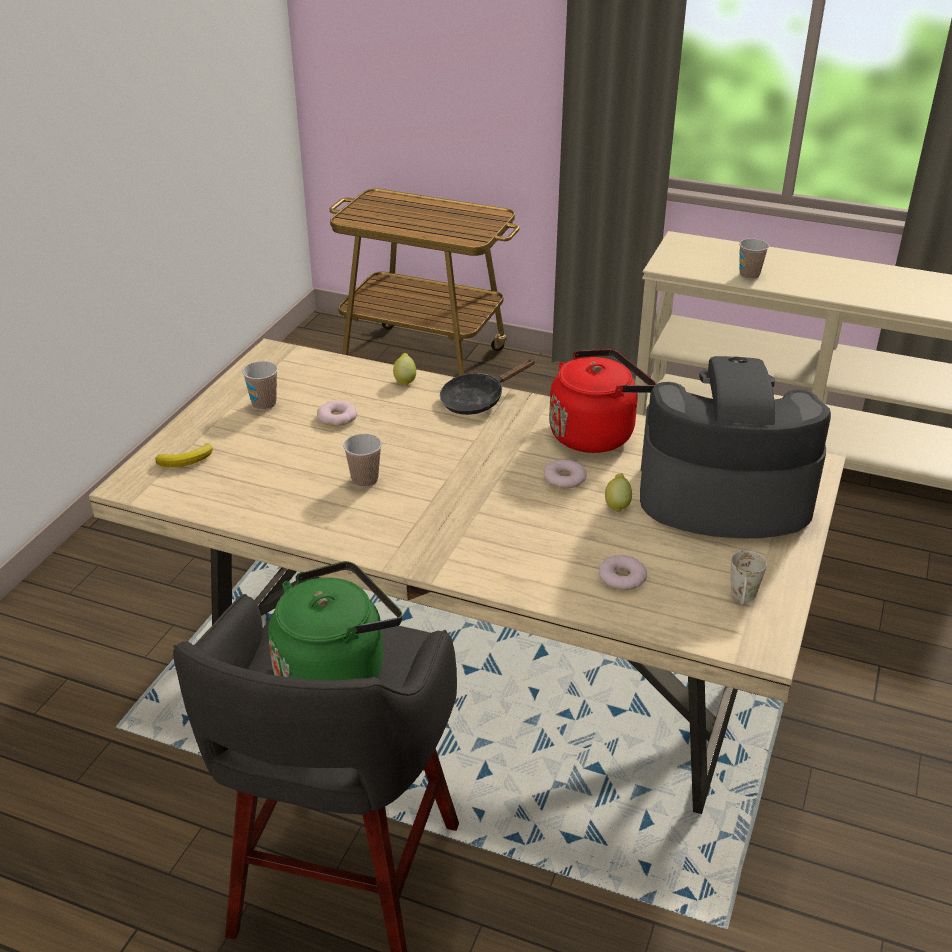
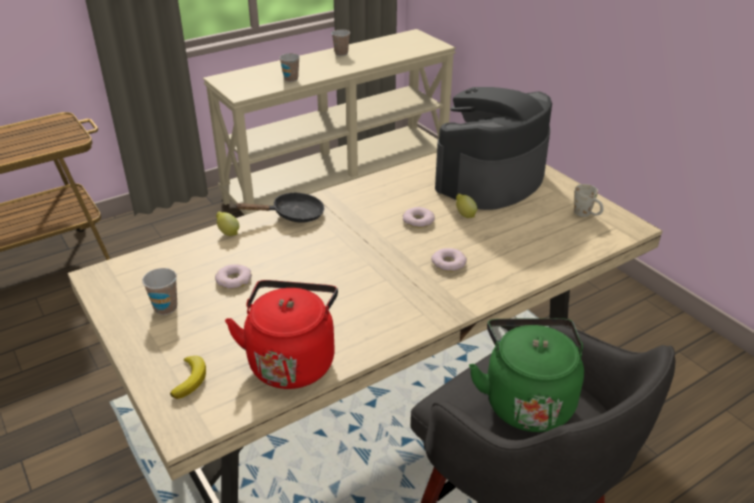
camera: 55 degrees left, 0 degrees up
cup [343,434,382,488] -> cup moved to [332,29,350,56]
black frying pan [440,359,535,415] -> black frying pan turned 105 degrees counterclockwise [234,192,324,223]
red kettle [549,349,656,453] -> red kettle moved to [225,280,338,389]
donut [599,555,647,590] -> donut moved to [431,248,467,272]

